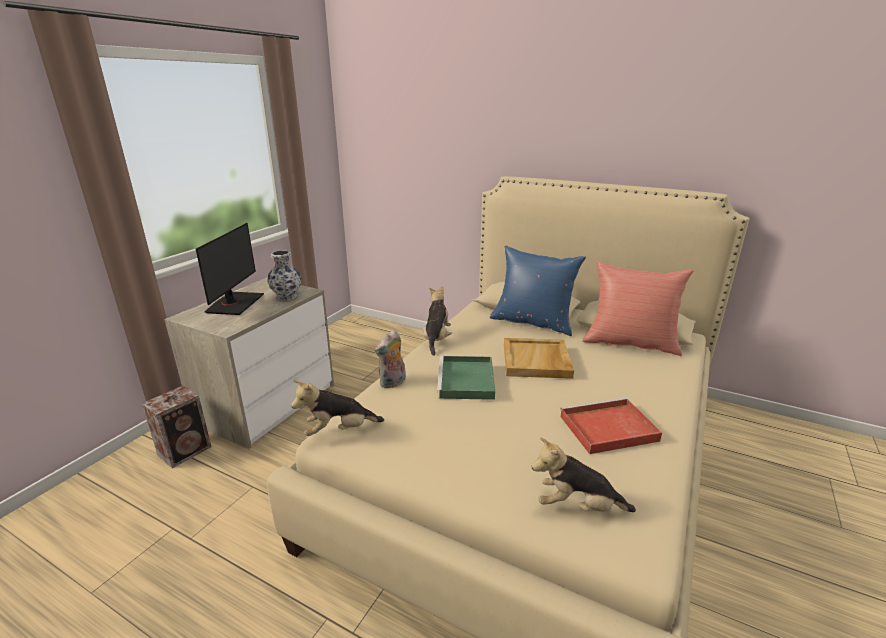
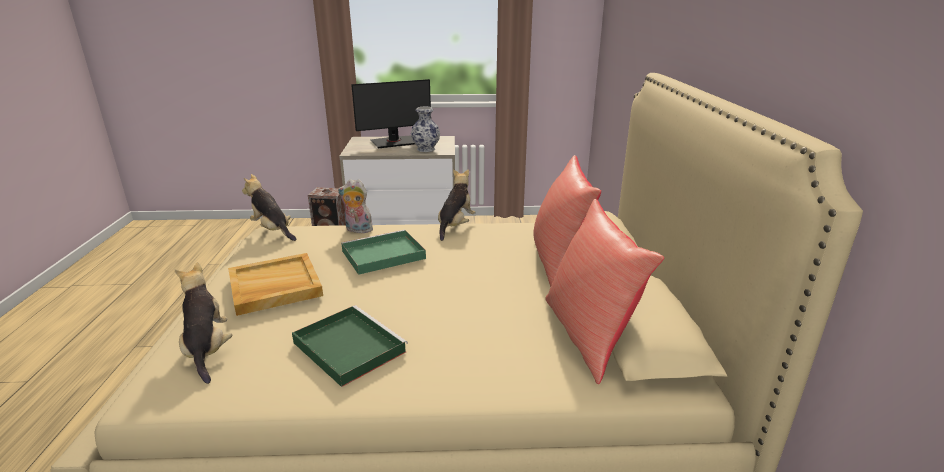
camera: 60 degrees right, 0 degrees up
plush toy [423,286,452,356] -> plush toy turned 45 degrees counterclockwise [438,169,476,241]
blue pillow [490,246,586,336] -> red pillow [534,155,601,287]
beige tray [504,338,574,379] -> beige tray moved to [228,253,323,316]
red tray [560,398,662,454] -> green tray [292,305,408,387]

